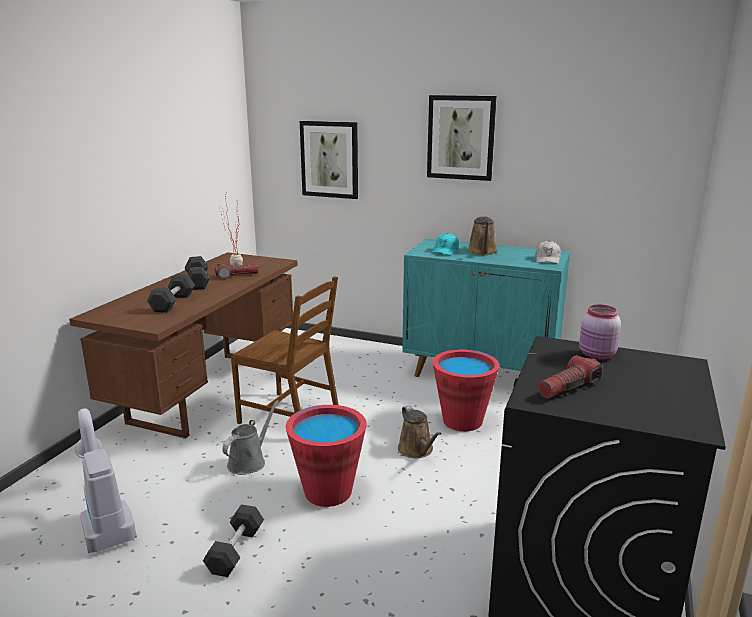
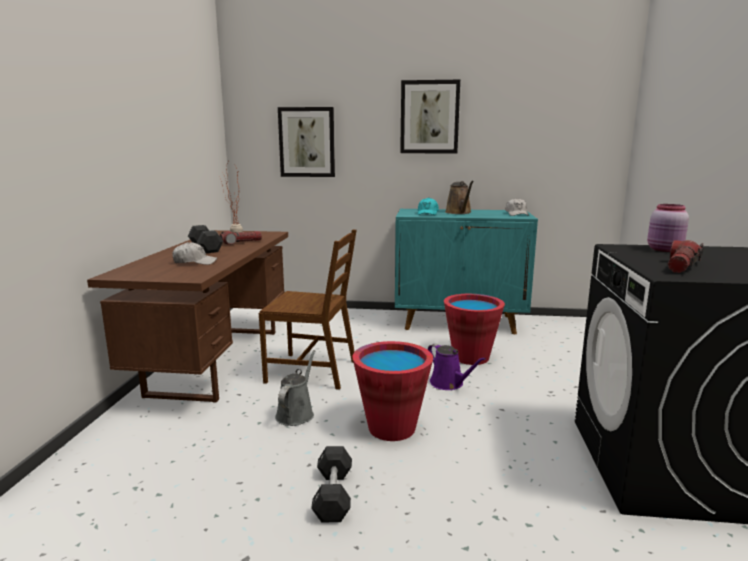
camera: 15 degrees left, 5 degrees down
vacuum cleaner [74,408,137,553] -> none
black dumbbell [147,274,195,313] -> white cap [172,242,217,265]
brown watering can [398,405,441,458] -> purple watering can [428,343,486,390]

